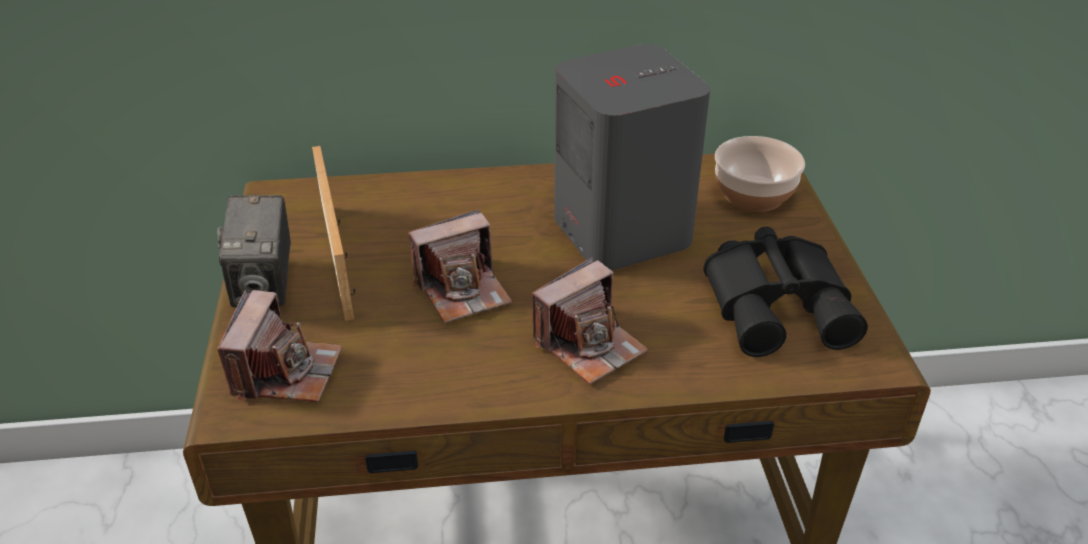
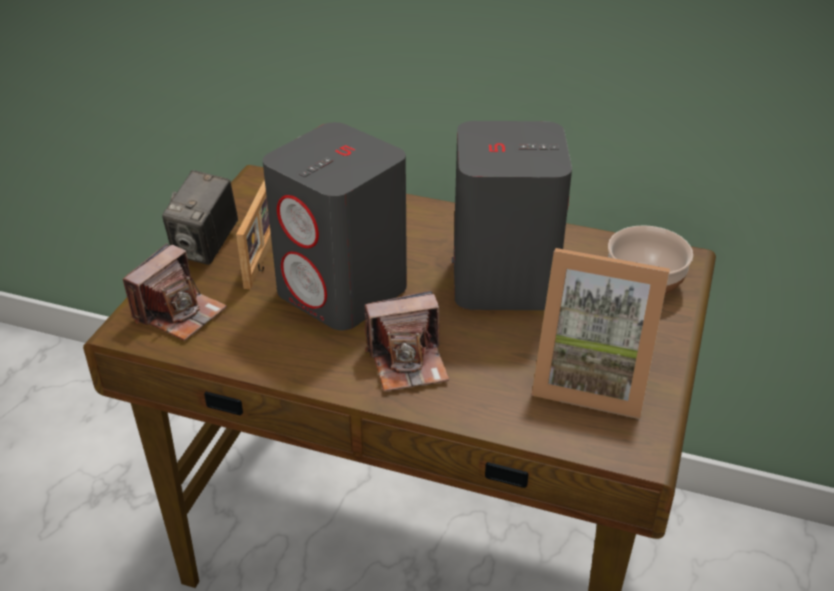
camera: 25 degrees right, 0 degrees up
camera [408,210,512,323] -> grey speaker [263,122,407,331]
black binoculars [704,226,868,357] -> picture frame [531,248,670,419]

